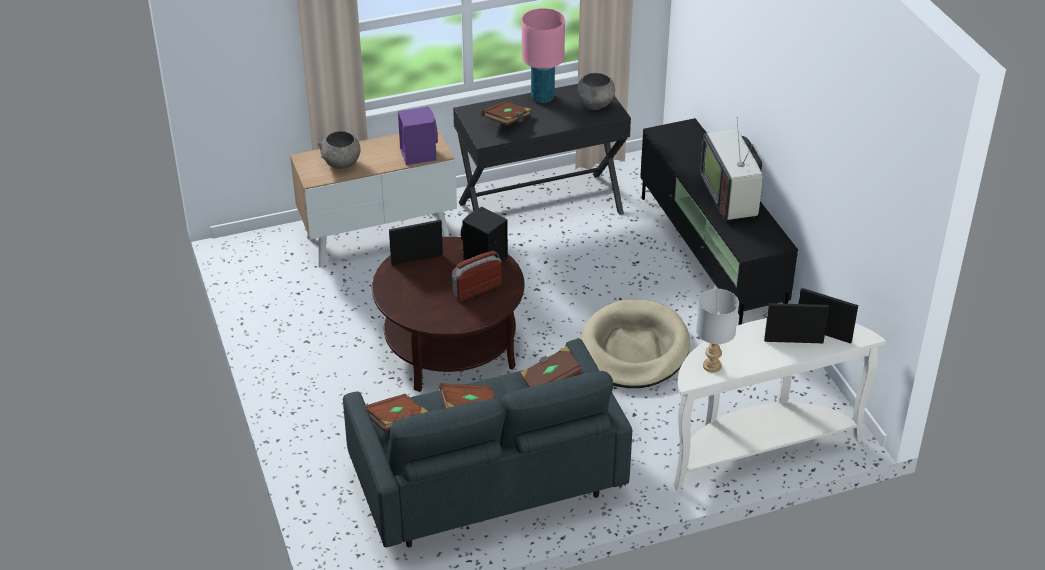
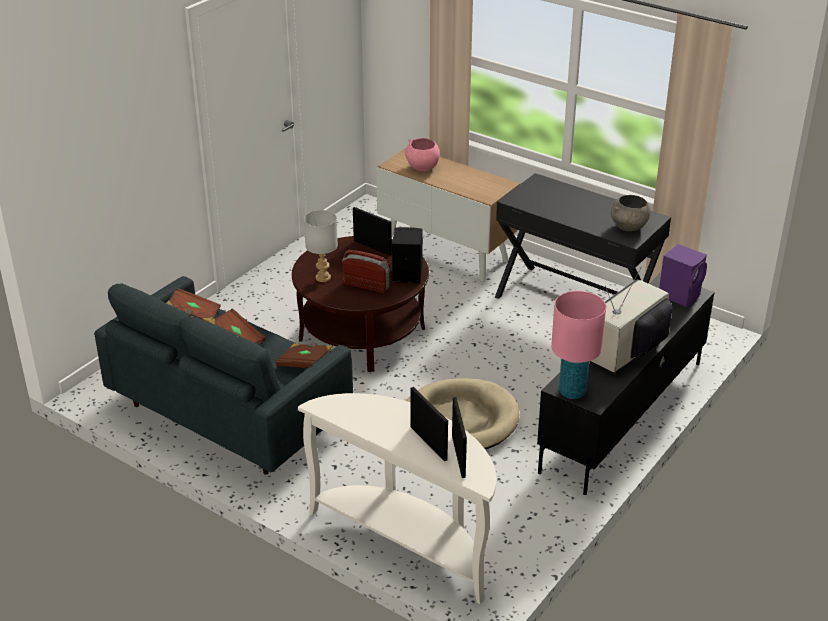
camera: 55 degrees right, 5 degrees down
grey bowl [317,131,360,169] -> pink bowl [405,138,440,171]
purple speaker [398,107,438,165] -> purple speaker moved to [659,244,707,307]
brown book [481,101,532,126] -> none
pink table lamp [522,8,565,103] -> pink table lamp moved to [551,291,606,399]
grey table lamp [696,289,739,372] -> grey table lamp moved to [304,210,338,282]

